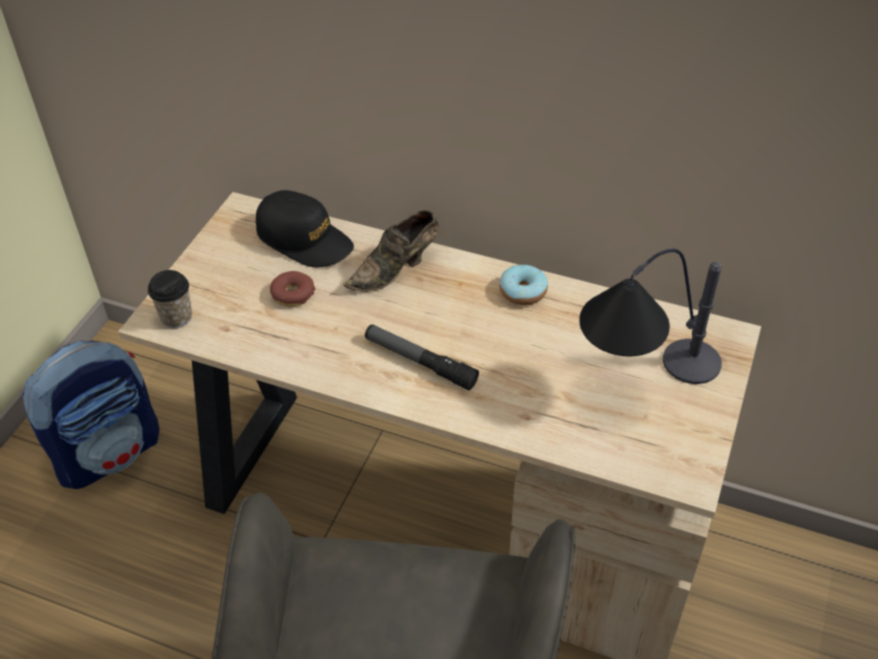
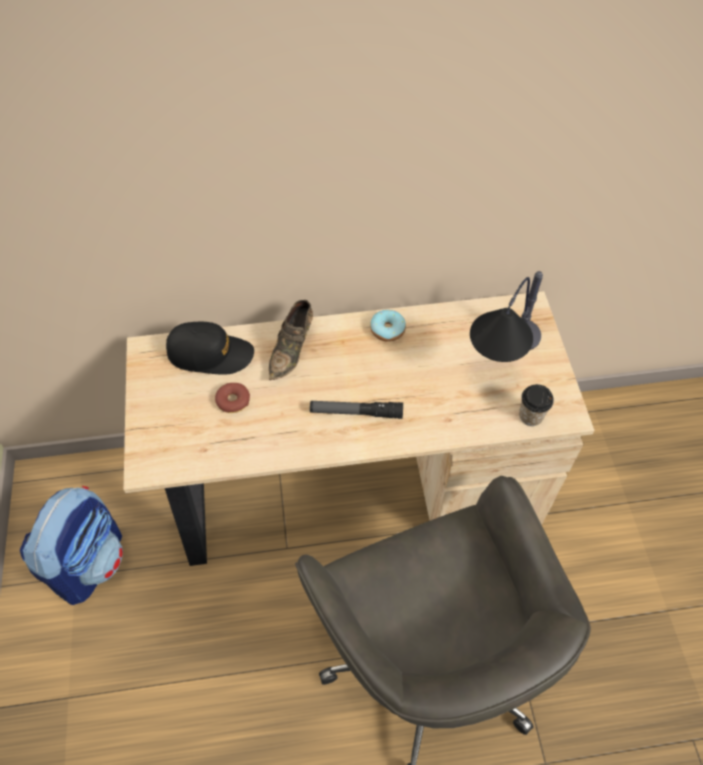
camera: 30 degrees left, 10 degrees up
cup [148,270,192,328] -> cup moved to [519,384,554,426]

